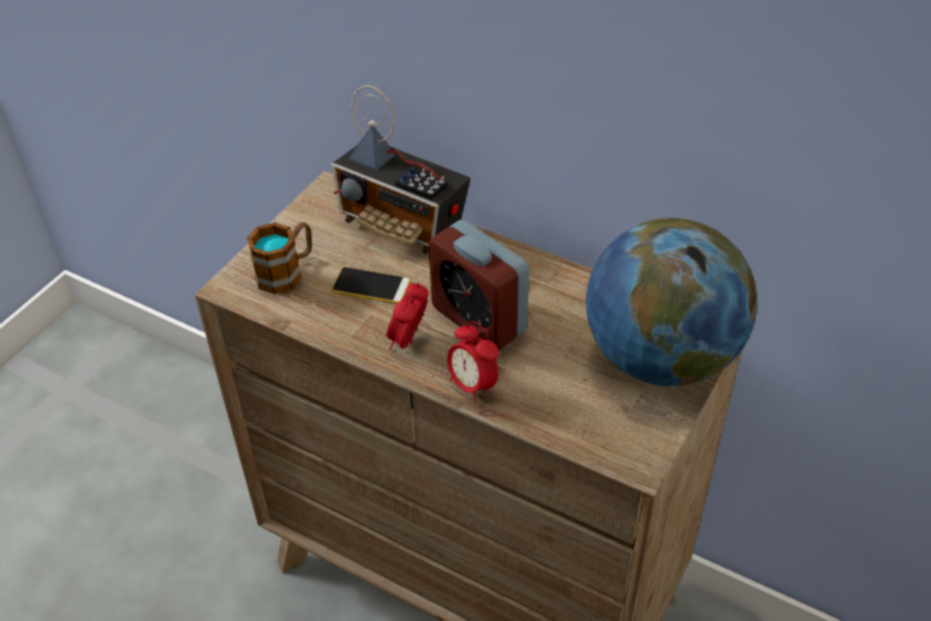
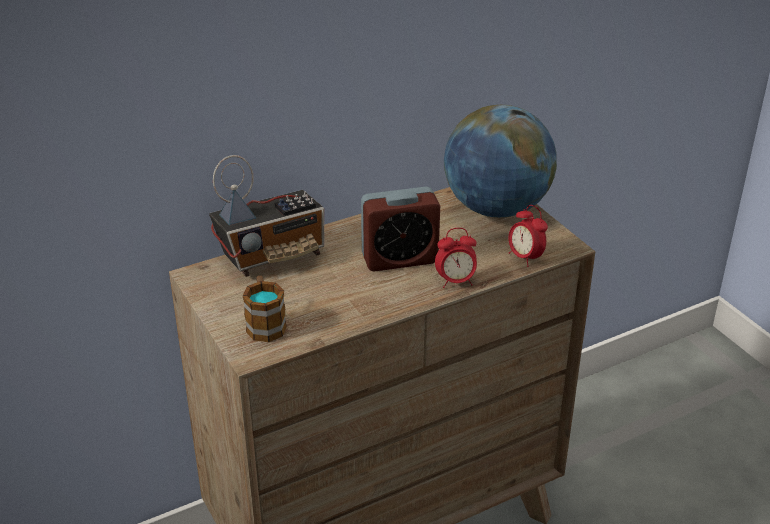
camera: 60 degrees left, 10 degrees down
phone [331,267,411,304] -> none
alarm clock [386,283,428,350] -> alarm clock moved to [509,205,548,267]

